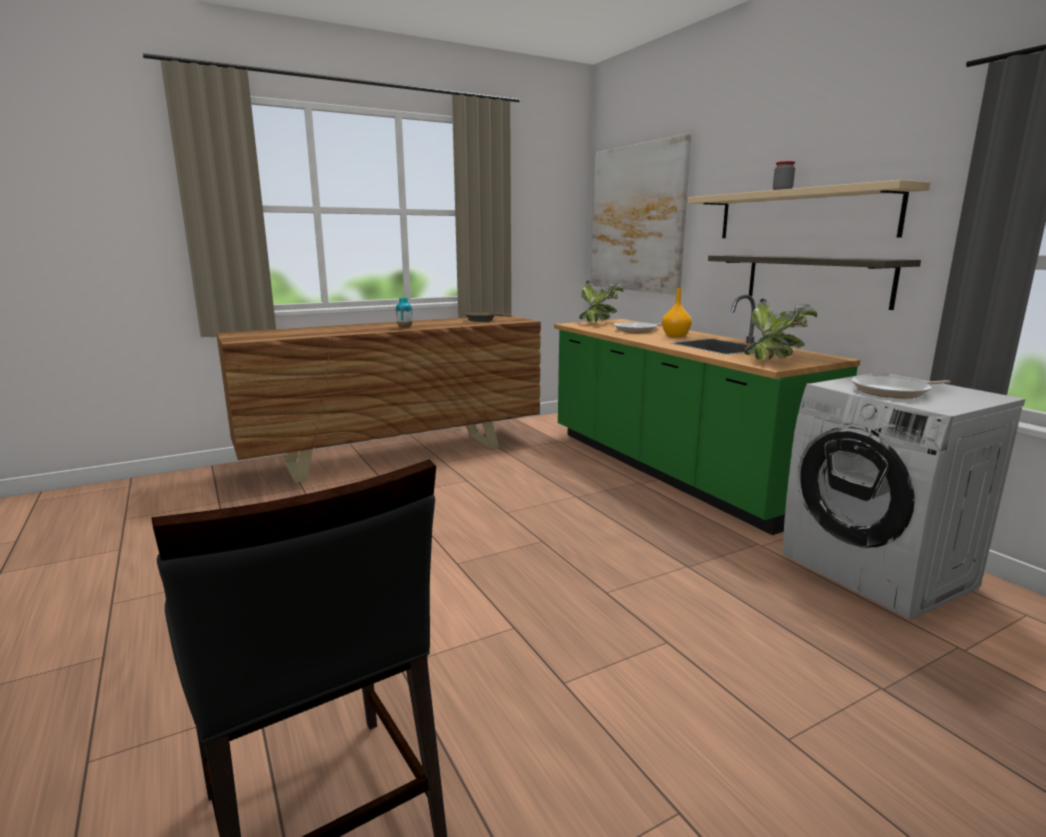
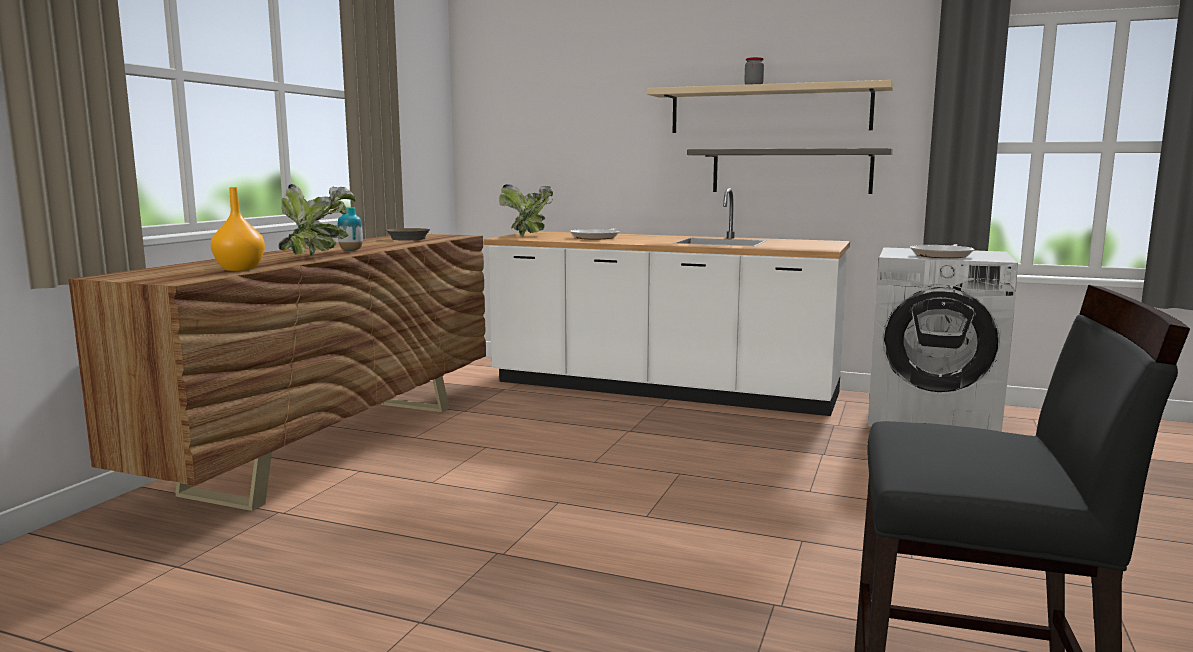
camera: 40 degrees left, 5 degrees down
green counter [554,294,861,535] -> white counter [484,188,850,416]
picture [591,134,691,295] -> none
orange vase [662,288,692,337] -> orange vase moved to [211,187,265,271]
potted plant [744,299,817,360] -> potted plant moved to [279,184,356,256]

